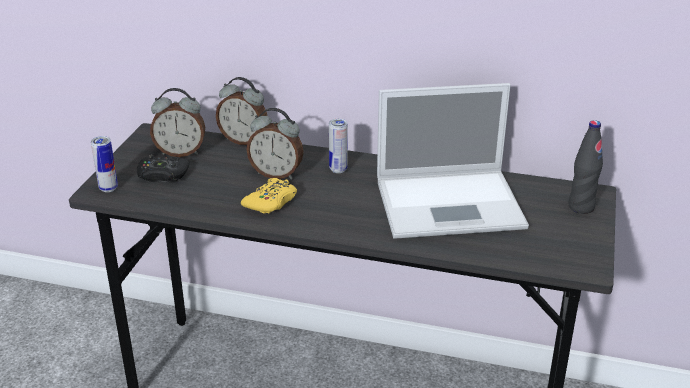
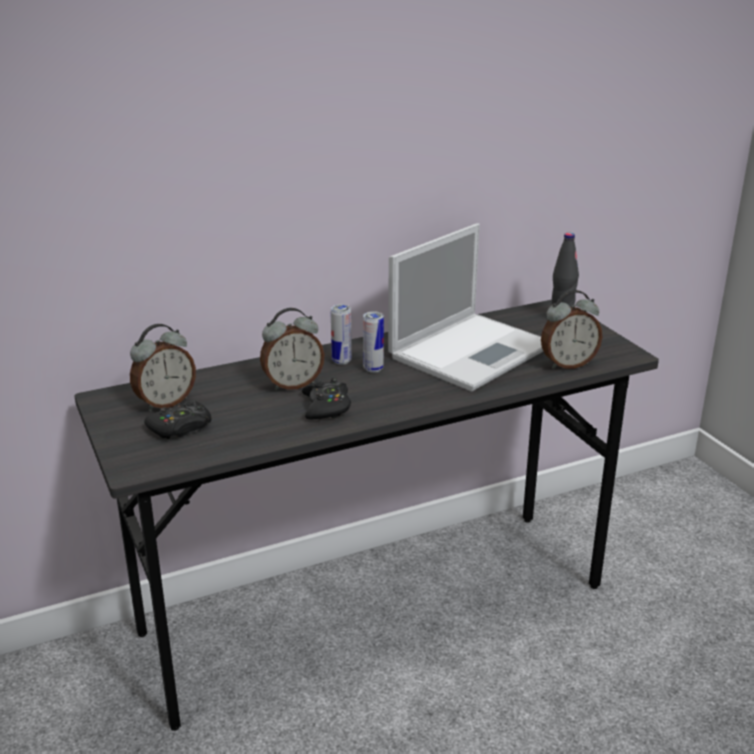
camera: 40 degrees left, 5 degrees down
can [91,136,118,192] -> can moved to [363,311,384,373]
alarm clock [216,77,267,145] -> alarm clock moved to [541,290,602,369]
yellow game controller [241,178,297,214] -> black game controller [302,377,351,420]

